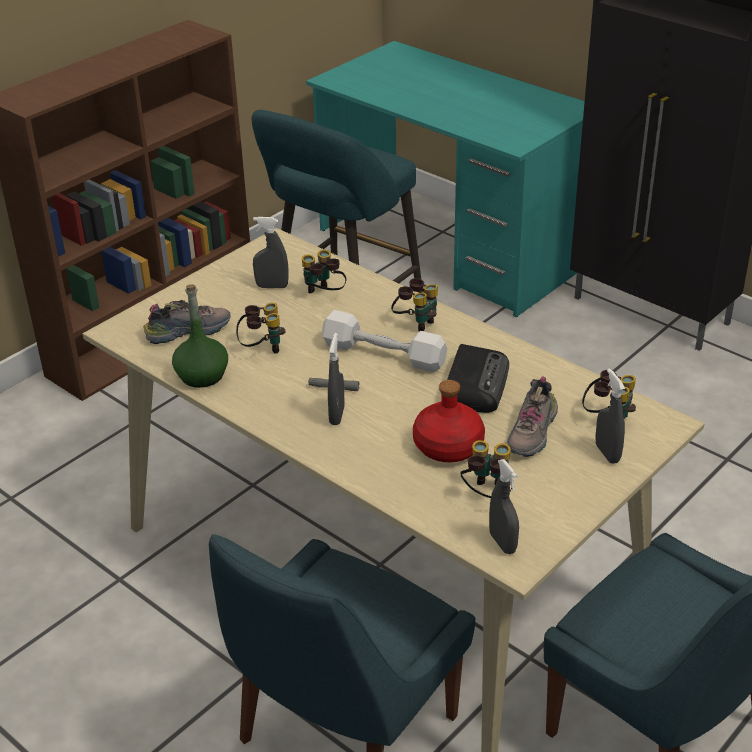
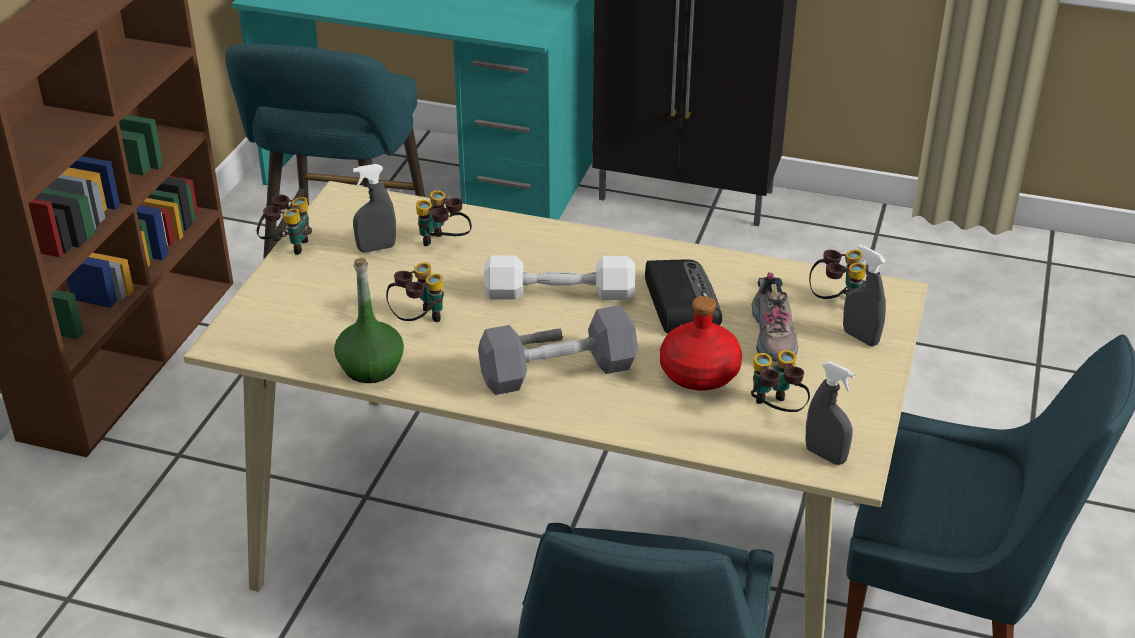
camera: 25 degrees left, 0 degrees up
shoe [143,300,231,344] -> none
grey spray bottle [328,333,345,425] -> grey dumbbell [478,305,638,395]
binoculars [391,278,438,331] -> binoculars moved to [257,195,312,255]

